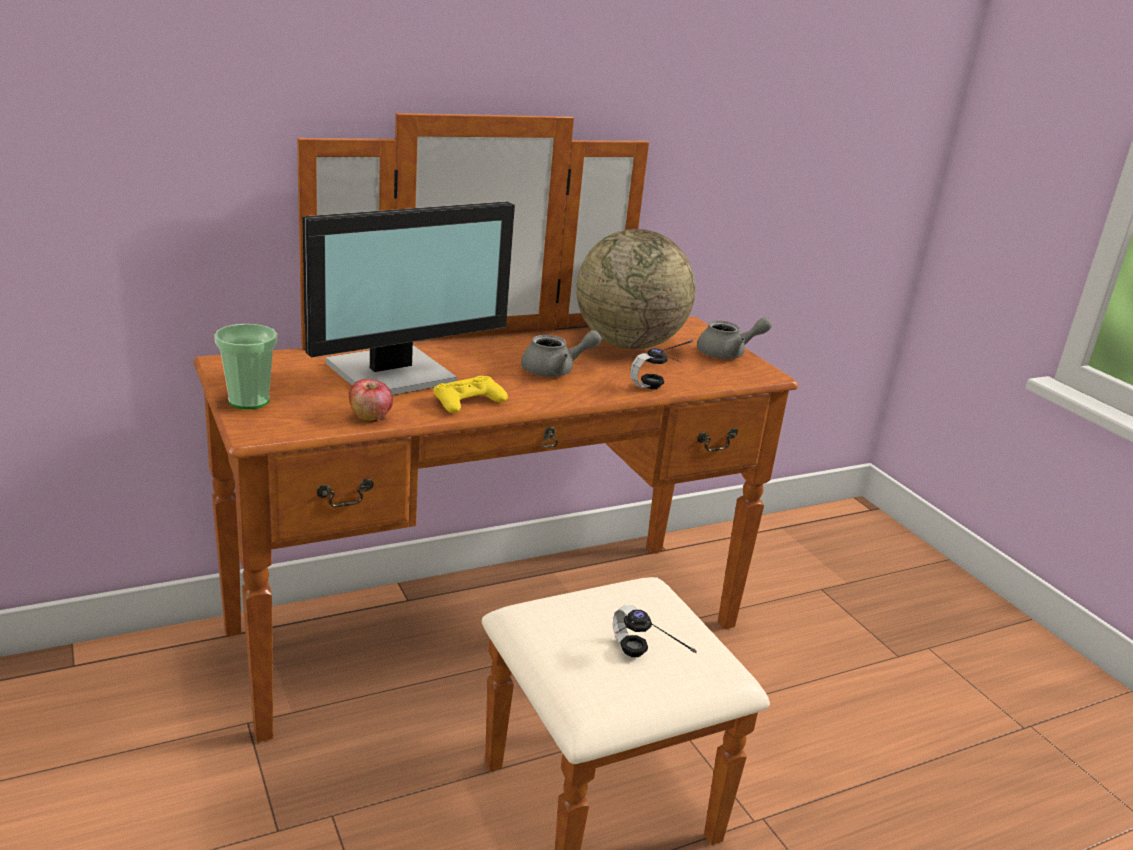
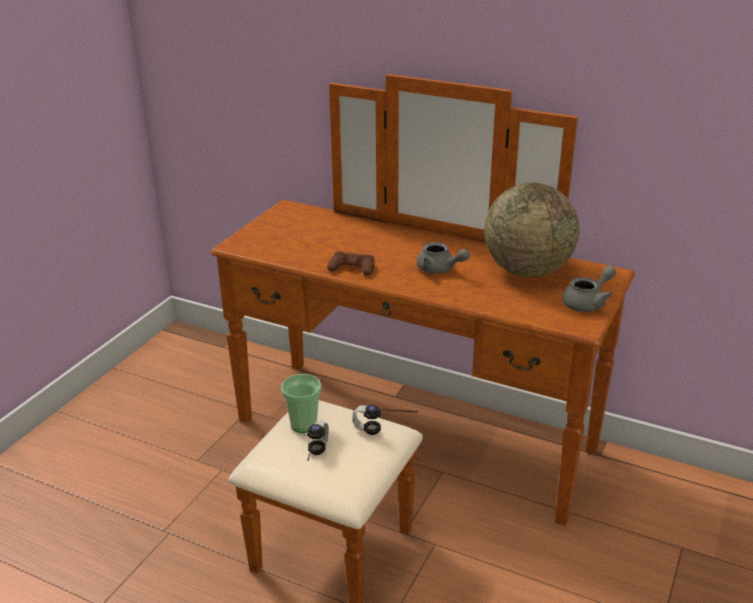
camera: 55 degrees right, 5 degrees up
cup [214,324,277,409] -> cup moved to [281,374,321,433]
monitor [302,201,515,395] -> none
apple [349,379,393,422] -> none
yellow game controller [433,376,508,413] -> brown game controller [327,251,375,275]
headphones [630,340,693,389] -> headphones moved to [353,405,419,435]
grey teapot [697,317,772,359] -> grey teapot turned 75 degrees counterclockwise [562,266,616,312]

